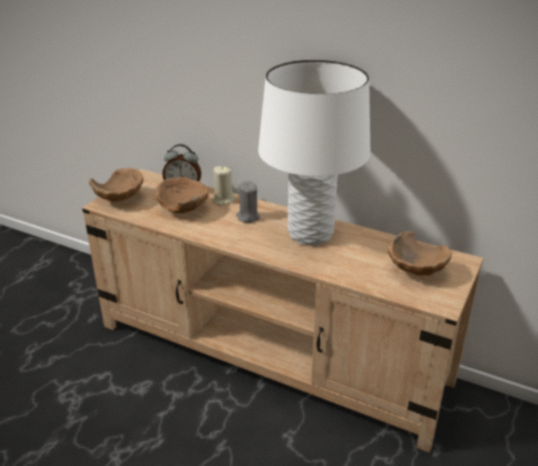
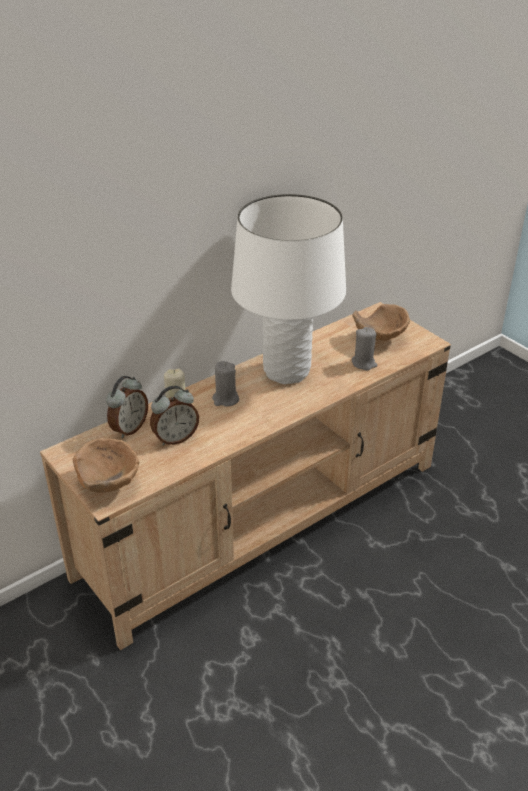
camera: 65 degrees left, 5 degrees up
brown bowl [155,177,208,213] -> alarm clock [150,386,199,446]
none -> grey candle [352,327,377,371]

